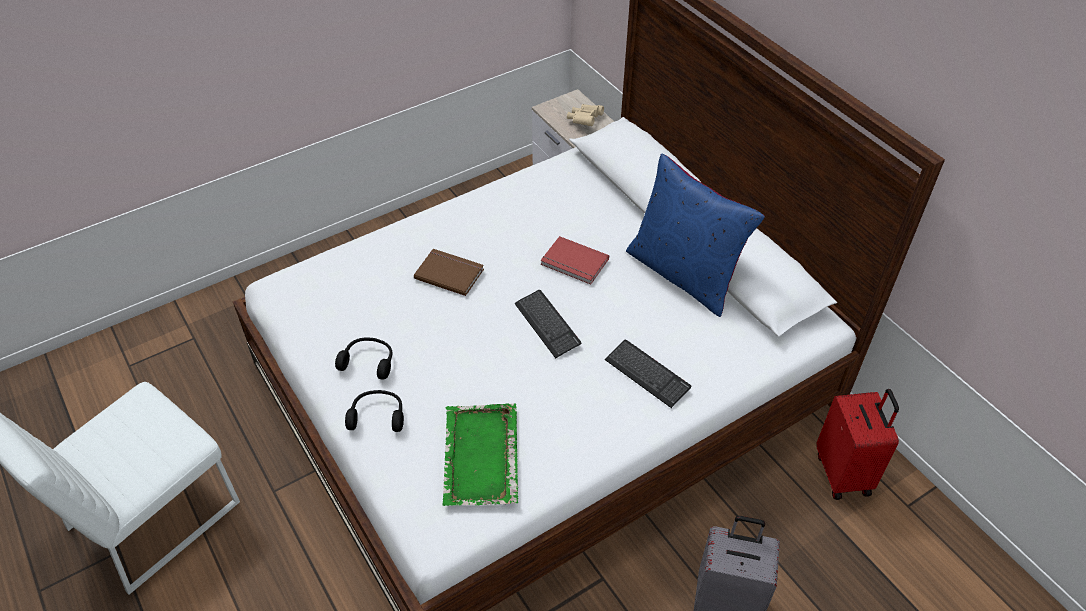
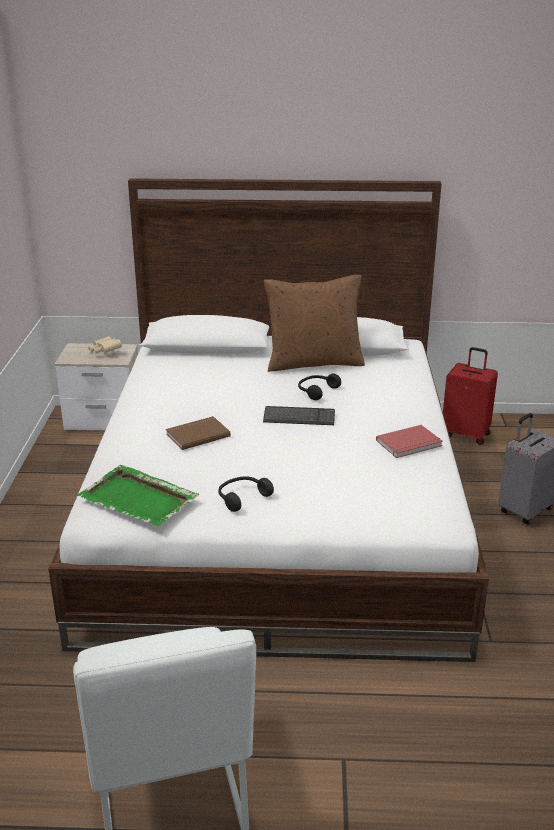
camera: 55 degrees left, 20 degrees down
black headphones [345,390,404,432] -> black headphones moved to [298,374,341,400]
green tray [443,403,518,506] -> green tray moved to [77,465,199,526]
red book [541,236,609,284] -> red book moved to [376,425,443,458]
keyboard [605,340,691,408] -> none
blue pillow [626,154,765,317] -> brown pillow [264,275,365,372]

